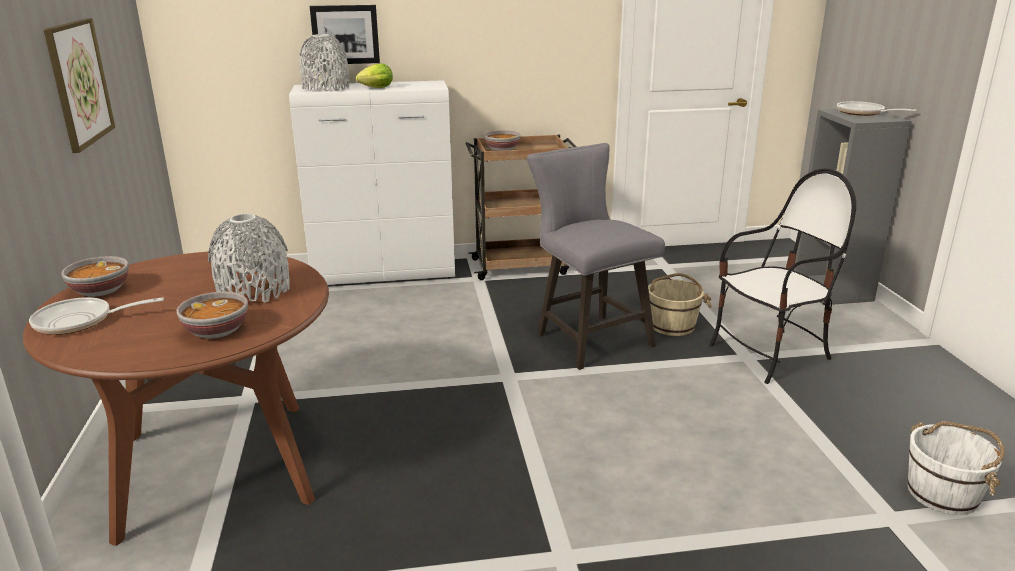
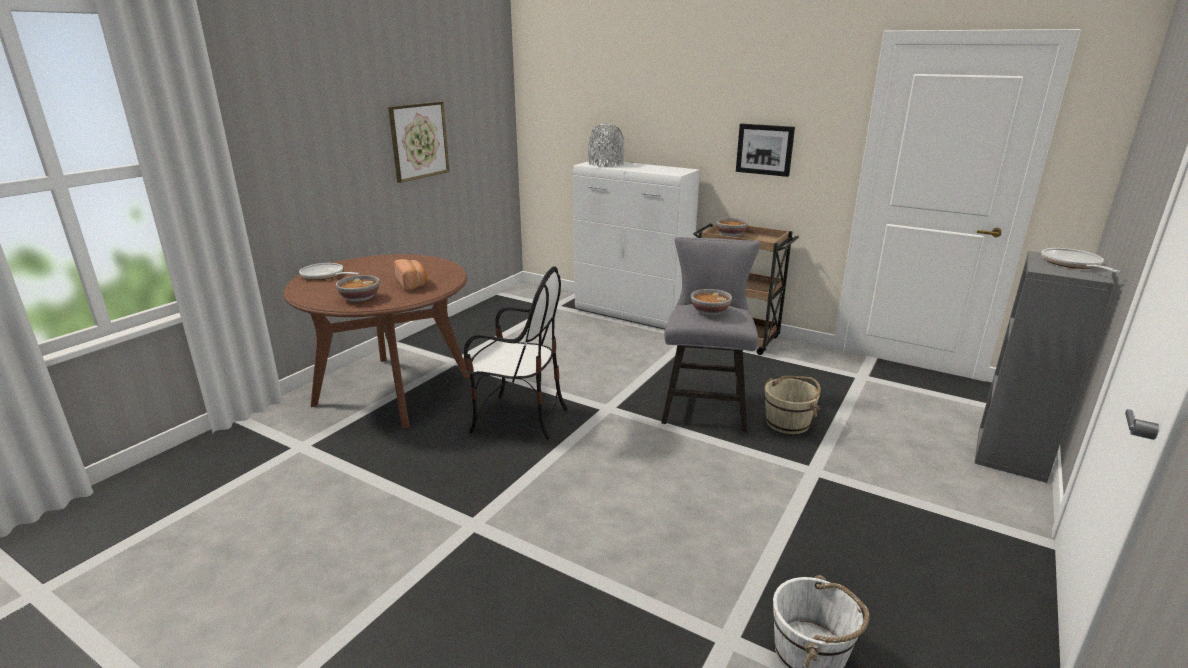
camera: 40 degrees right, 0 degrees up
bowl [62,256,129,297] -> bowl moved to [691,289,732,316]
grey vase [208,214,289,303] -> bread [394,259,428,290]
picture [310,5,380,64] -> picture moved to [736,124,795,177]
lettuce [356,64,393,88] -> none
chair [709,168,856,384] -> chair moved to [464,266,568,440]

